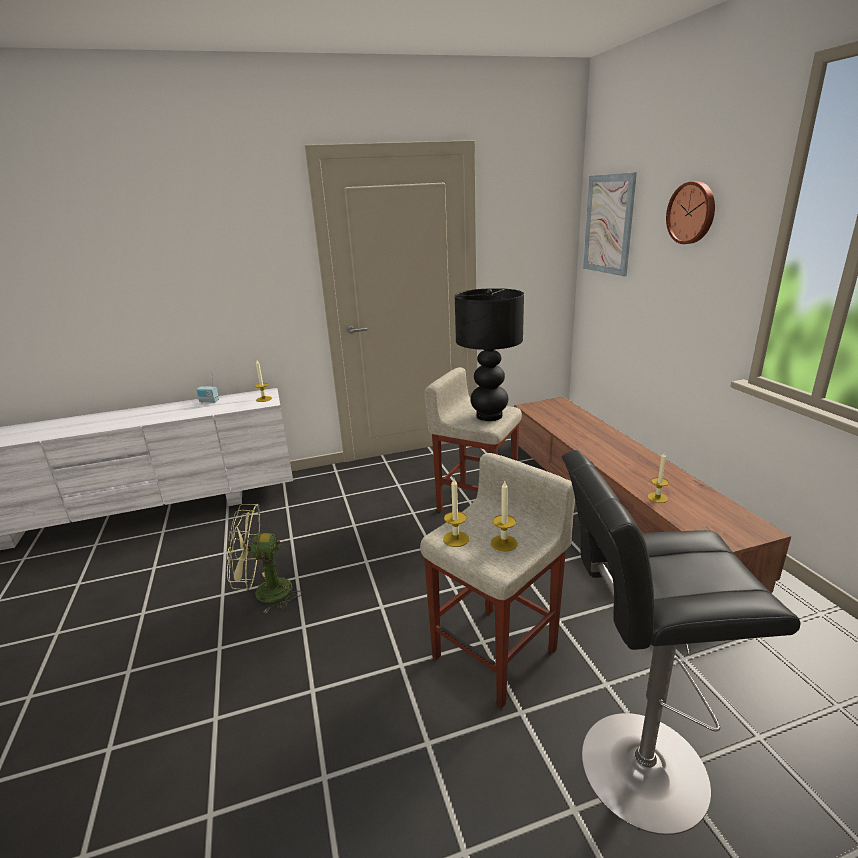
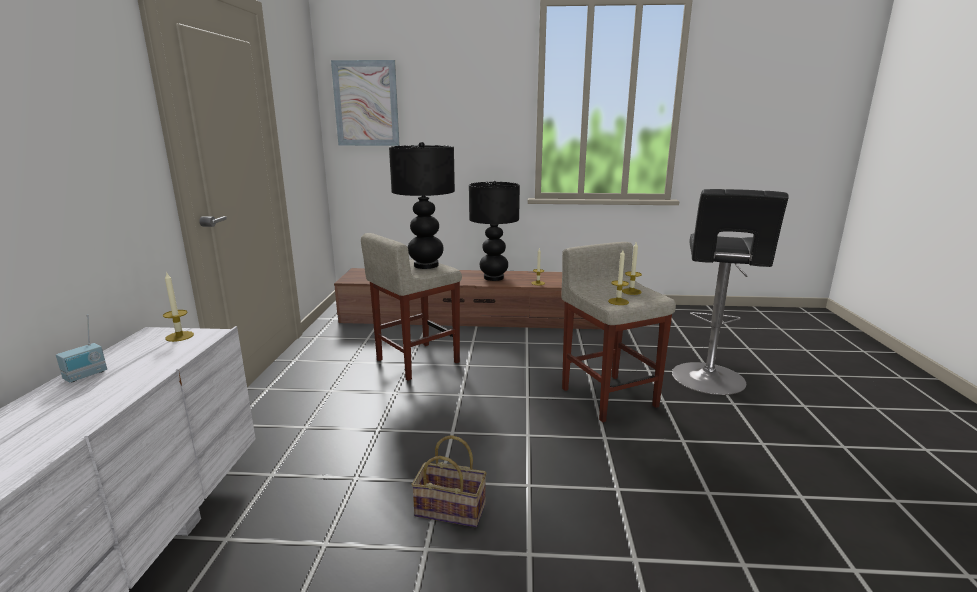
camera: 70 degrees left, 5 degrees down
green fan [227,504,303,614] -> basket [411,435,487,527]
wall clock [666,181,715,244] -> none
none -> black table lamp [469,181,520,281]

